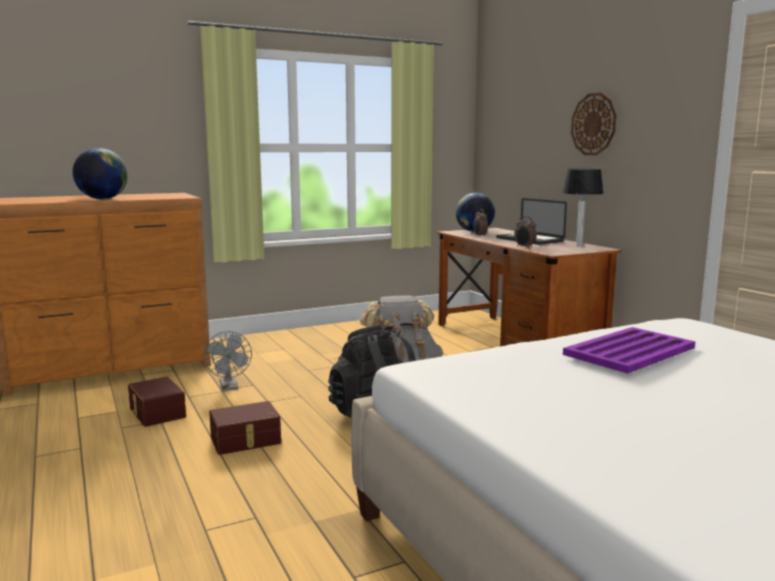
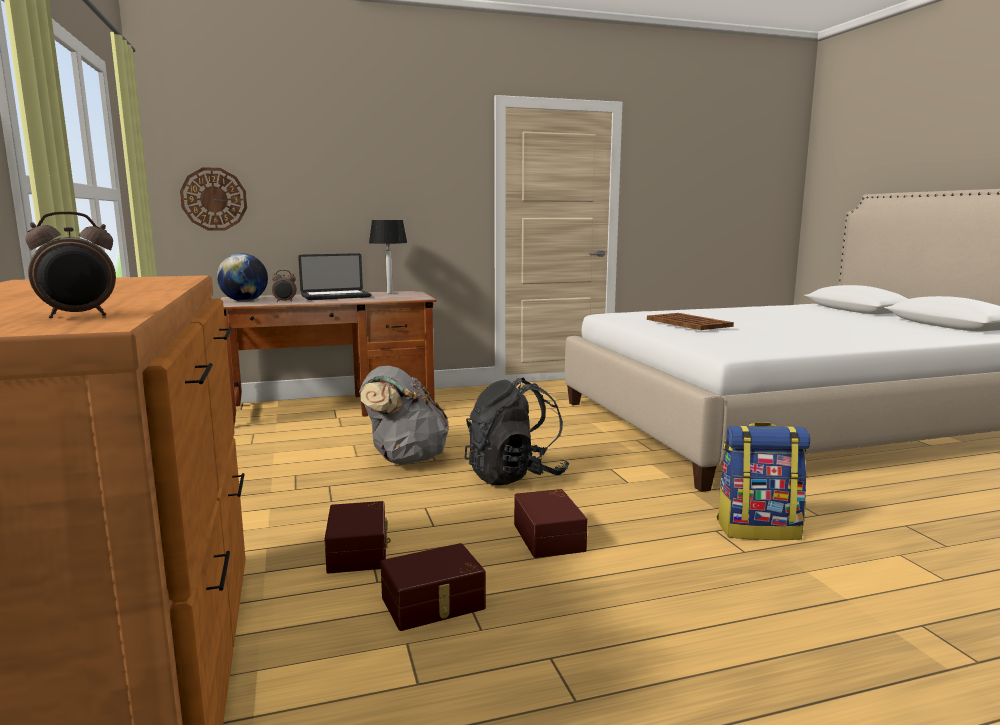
camera: 80 degrees left, 0 degrees up
globe [73,148,128,199] -> none
grey fan [204,331,252,391] -> brown storage box [325,501,391,574]
alarm clock [514,217,537,248] -> alarm clock moved to [25,211,116,318]
purple tray [563,327,695,374] -> brown tray [647,313,734,330]
wall clock [571,93,616,155] -> wall clock moved to [180,167,247,231]
none -> backpack [716,422,810,540]

